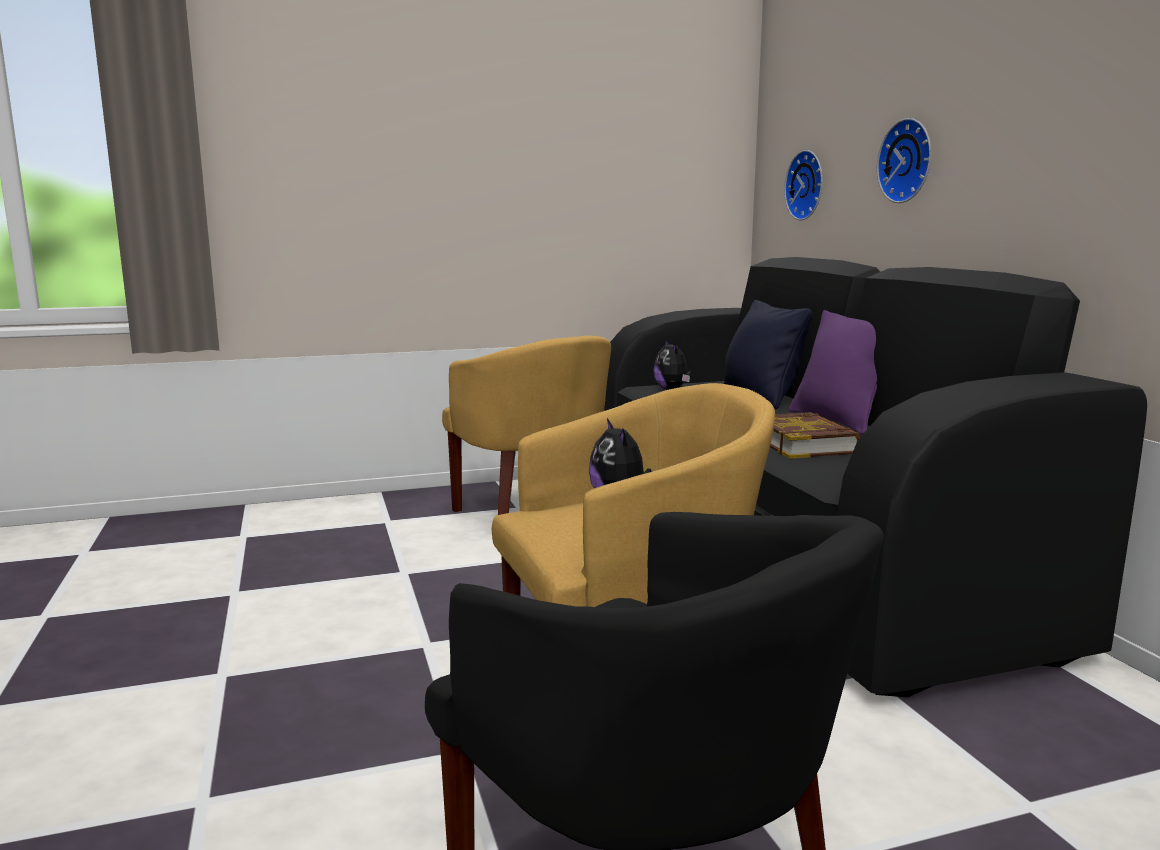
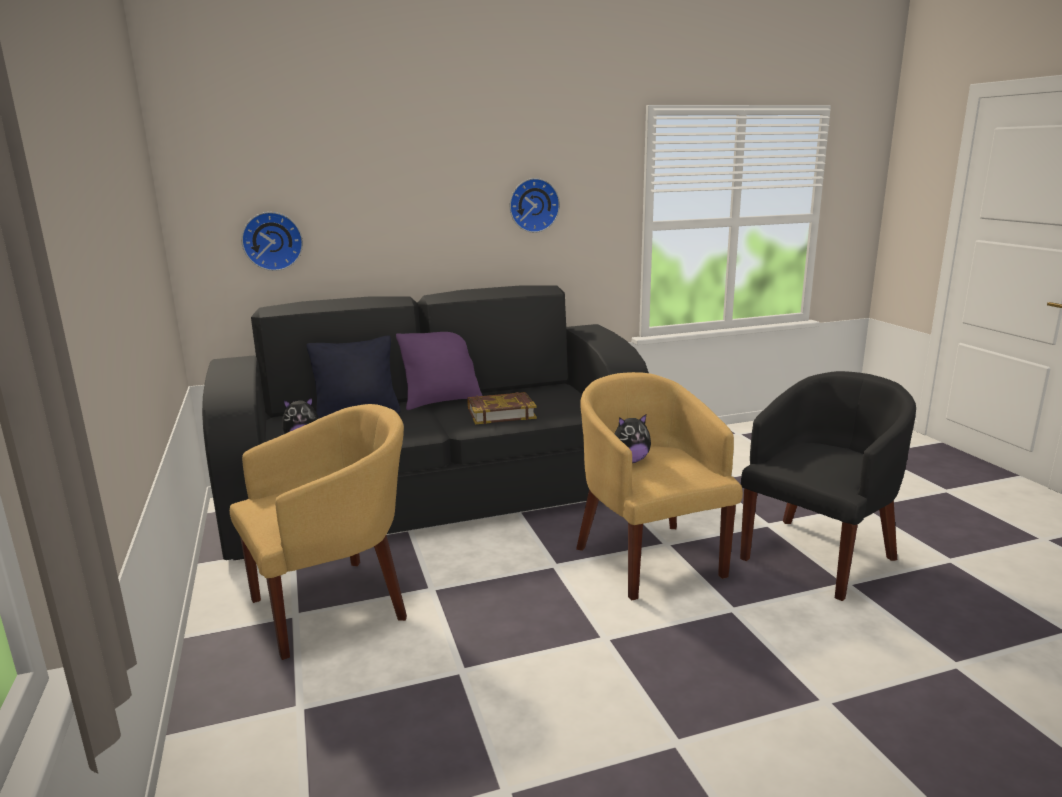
camera: 90 degrees left, 5 degrees up
wall clock [877,118,931,203] -> wall clock moved to [510,178,560,233]

